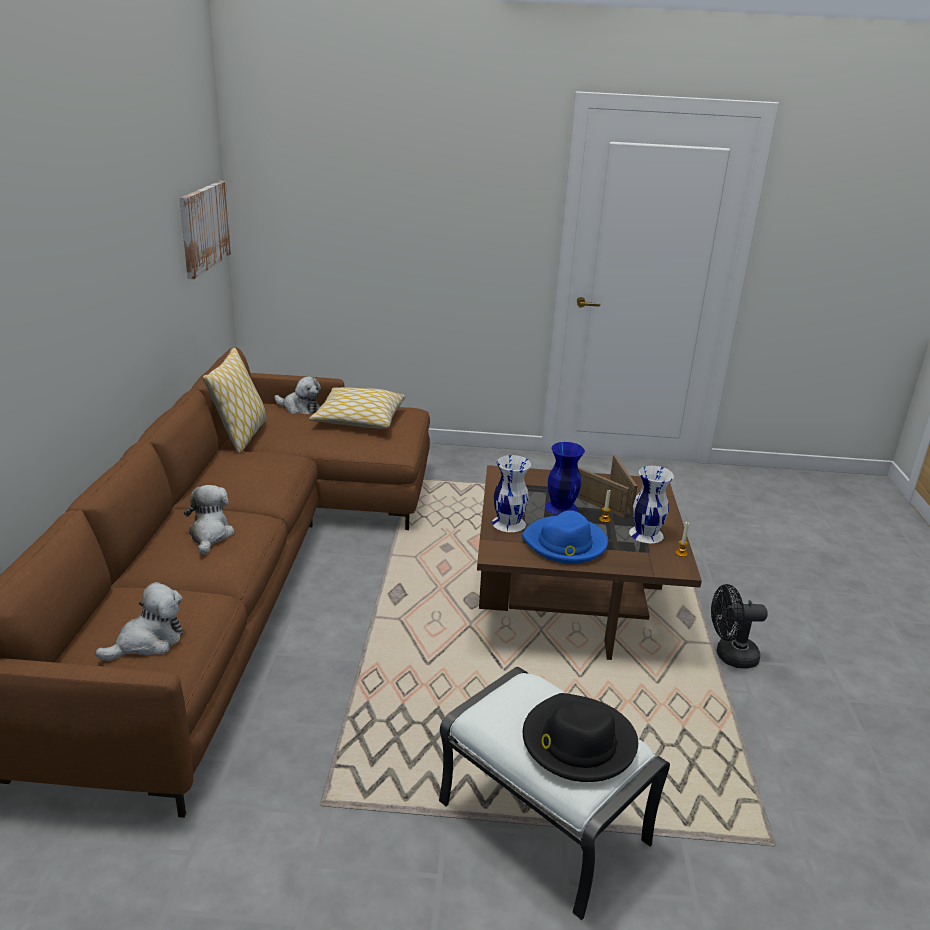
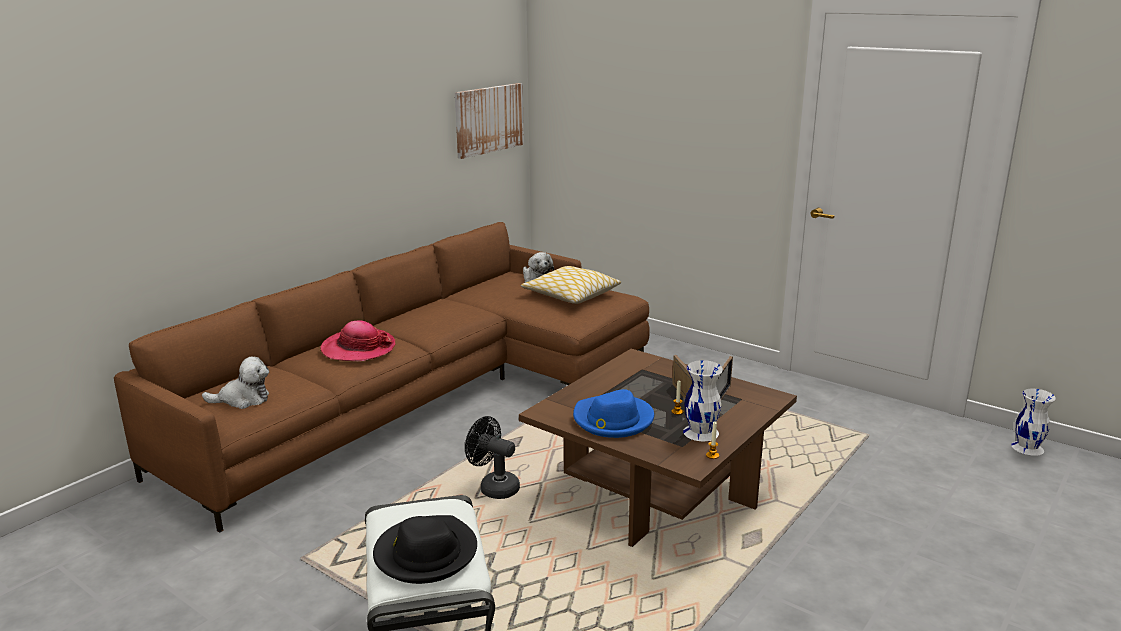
camera: 35 degrees right, 5 degrees down
plush toy [184,485,234,555] -> hat [320,321,395,361]
pillow [203,348,267,454] -> none
white vase [492,455,531,532] -> white vase moved to [1011,389,1056,456]
blue vase [545,442,585,515] -> none
black fan [711,584,768,669] -> black fan moved to [465,416,520,499]

